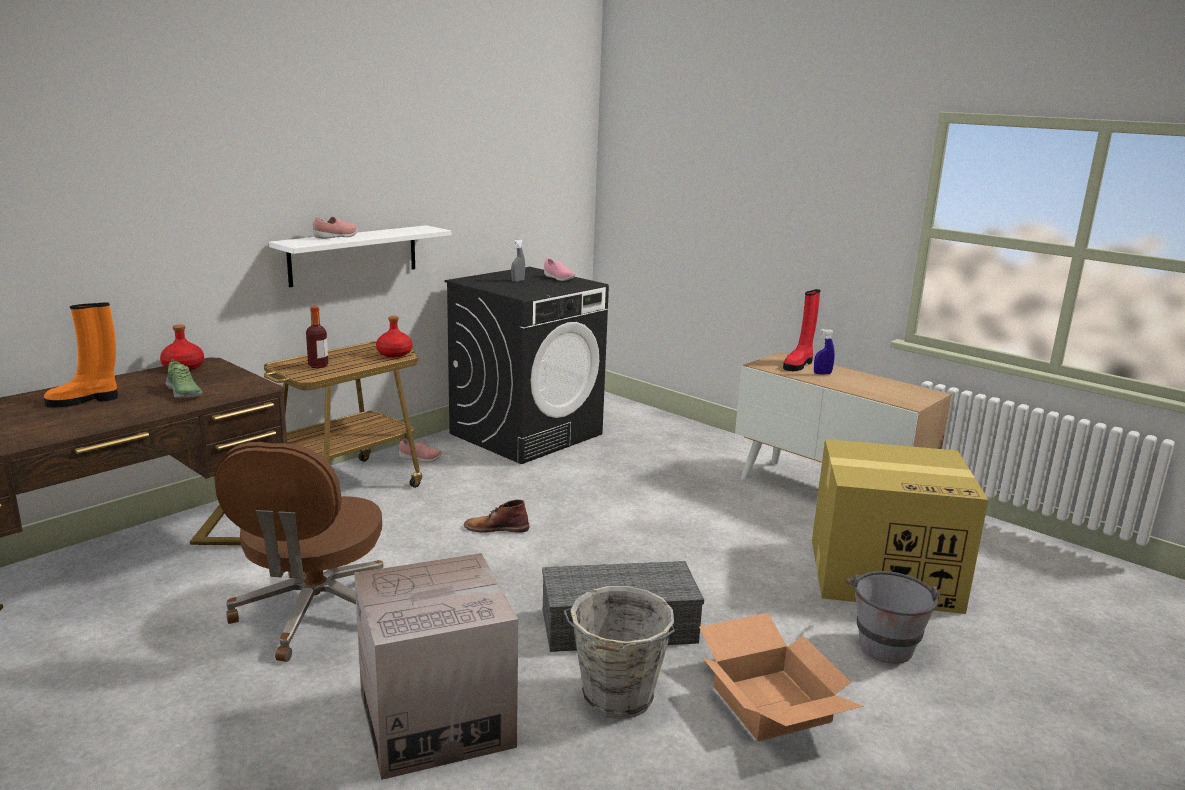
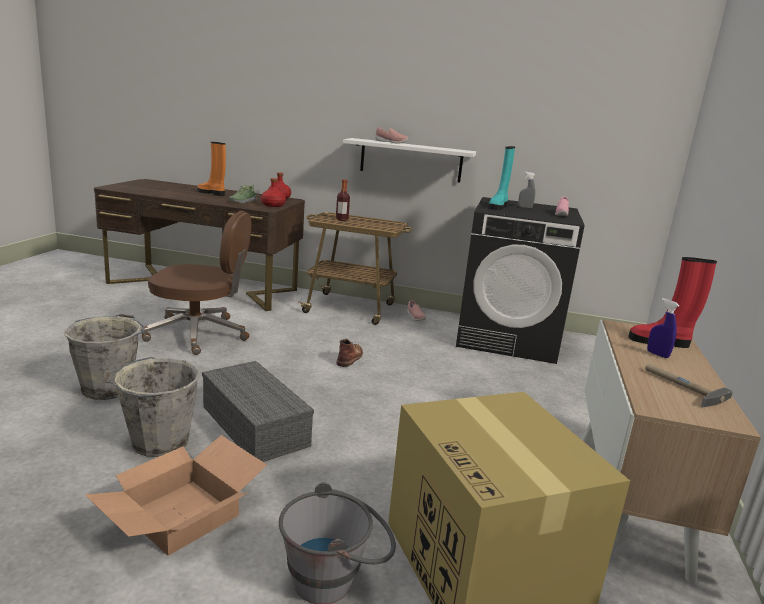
camera: 60 degrees right, 0 degrees up
brown office chair [214,442,383,662] -> brown office chair turned 150 degrees counterclockwise [141,211,252,355]
cardboard box [354,553,518,780] -> grey bucket [65,314,145,400]
red bottle [376,316,413,357] -> red bottle moved to [261,178,286,207]
brown boot [464,500,529,533] -> brown boot turned 45 degrees clockwise [336,339,363,367]
none -> turquoise boot [488,146,515,210]
none -> hammer [645,364,733,408]

